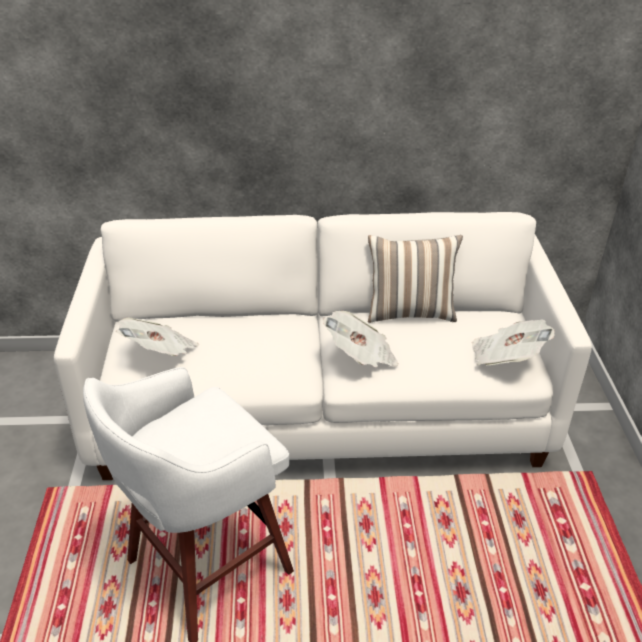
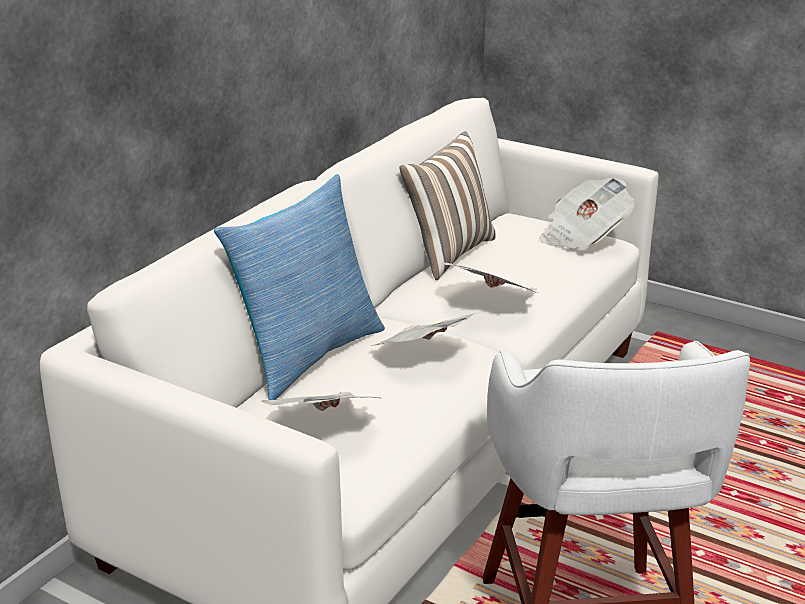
camera: 55 degrees left, 10 degrees down
none -> pillow [214,174,385,400]
none -> newspaper [371,313,476,346]

